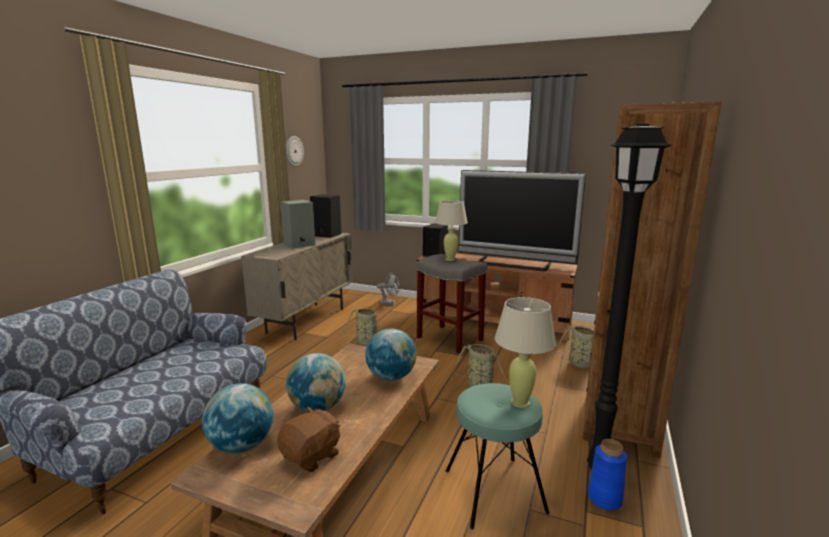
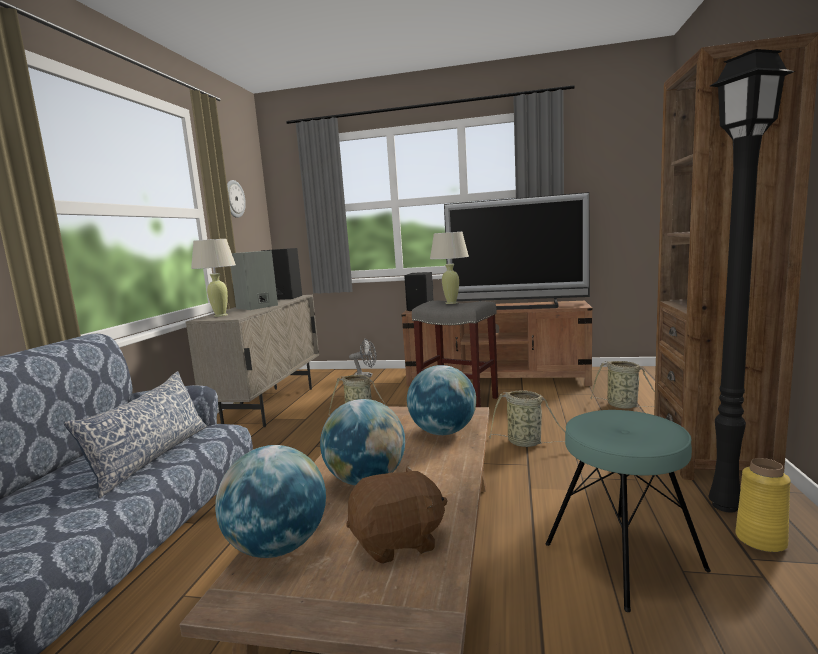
camera: 10 degrees left, 5 degrees down
brown plush toy [277,407,341,472] -> brown plush toy turned 45 degrees clockwise [347,465,448,564]
beige table lamp [495,297,556,408] -> beige table lamp moved to [191,239,236,317]
blue vase [588,439,627,510] -> yellow vase [735,458,791,553]
none -> pillow [64,371,207,499]

